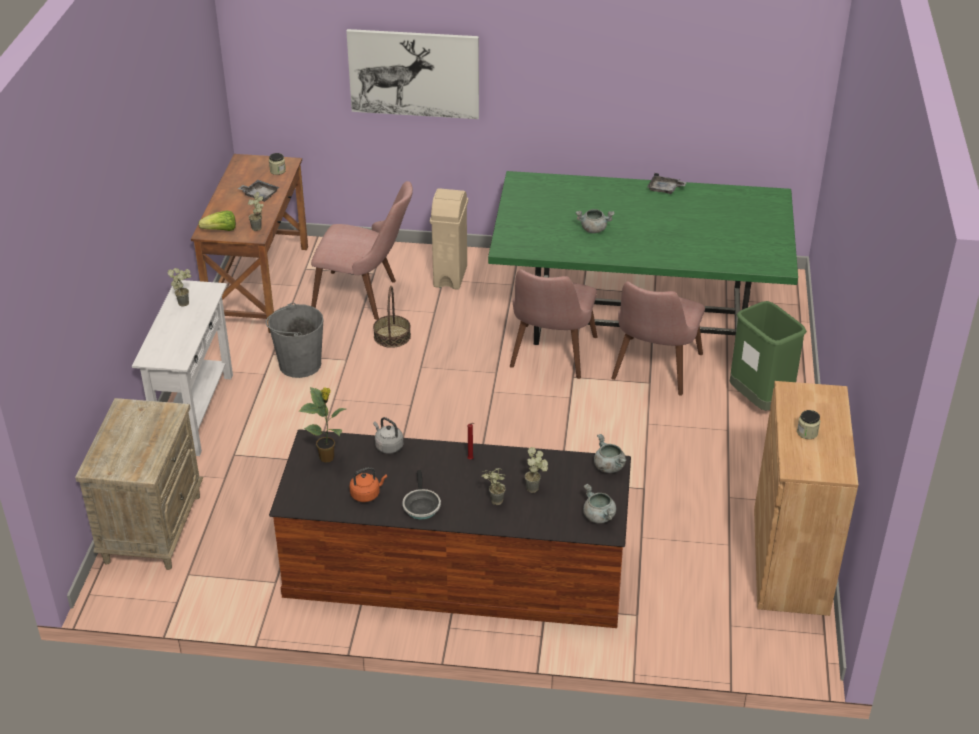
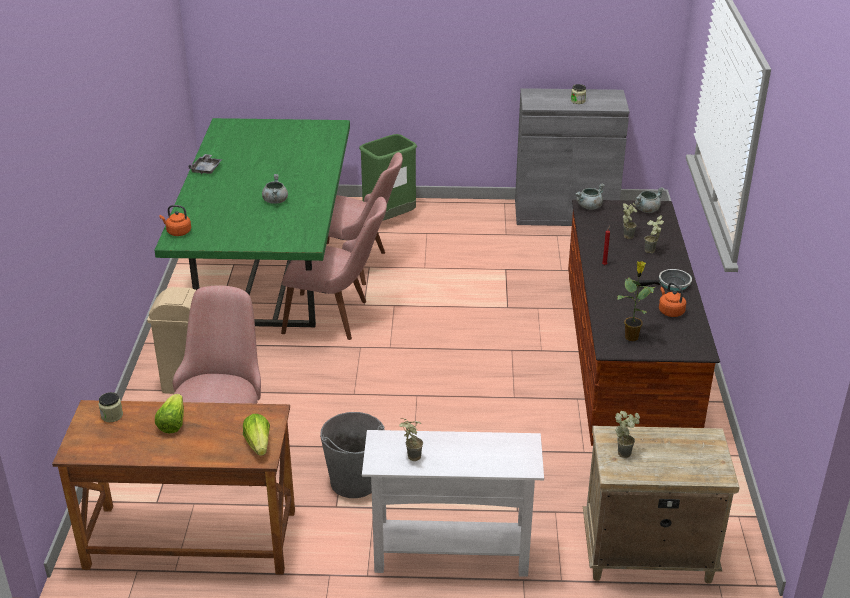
camera: 95 degrees left, 5 degrees down
grey tray [238,180,280,202] -> lettuce [155,394,184,433]
potted plant [248,192,264,231] -> potted plant moved to [615,411,640,458]
picture [346,29,479,119] -> none
basket [373,286,411,348] -> none
grey kettle [373,417,403,454] -> none
brown cabinet [754,381,858,616] -> grey cabinet [515,88,629,226]
none -> orange kettle [160,205,191,236]

